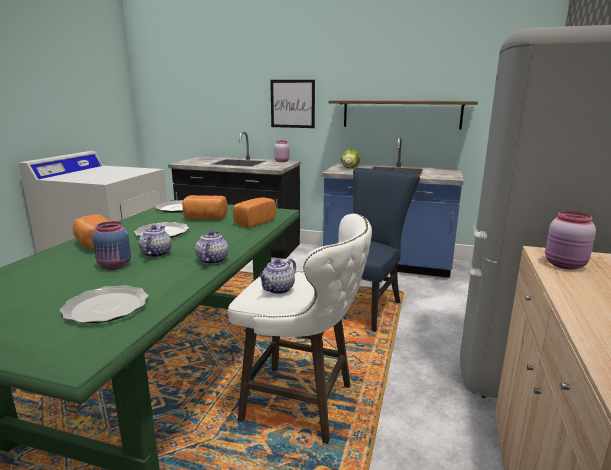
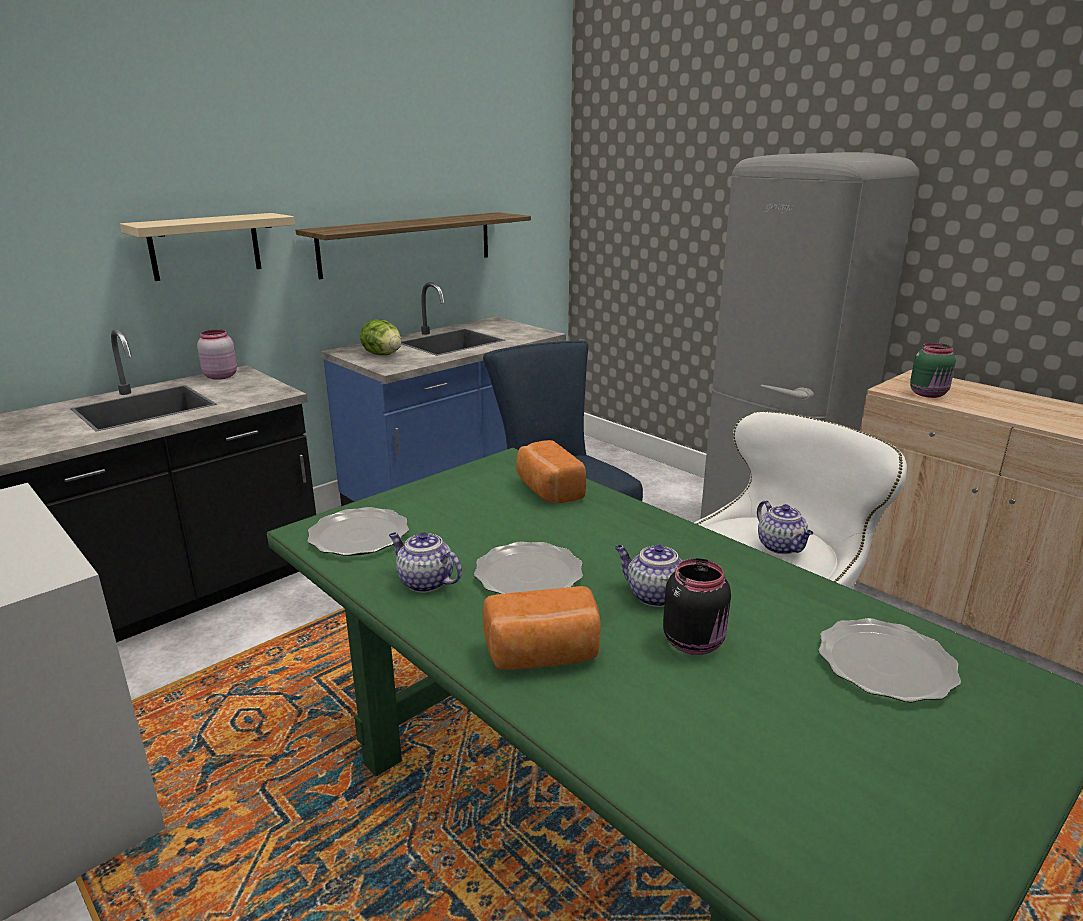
camera: 60 degrees left, 5 degrees up
blue jar [93,221,131,270] -> black jar [663,558,731,655]
bread [182,195,227,220] -> none
teapot [195,231,228,265] -> teapot moved to [389,532,462,593]
picture [270,80,315,128] -> beige shelf [120,213,295,281]
pink jar [545,211,596,269] -> green jar [910,343,956,398]

